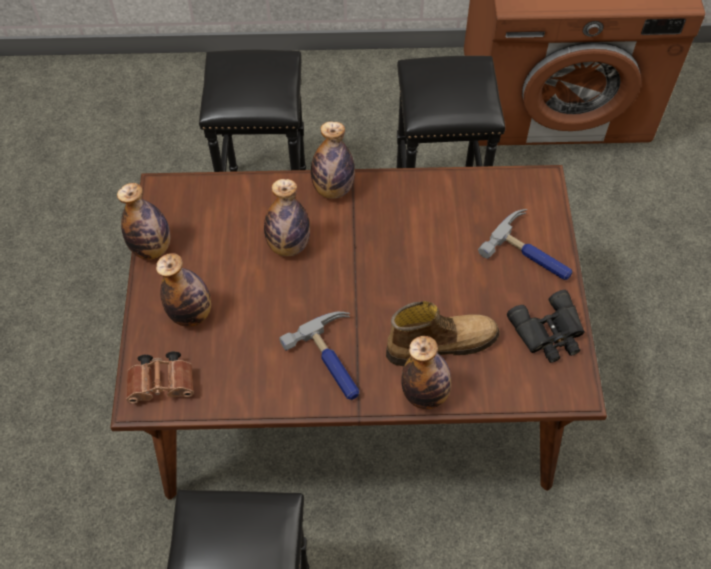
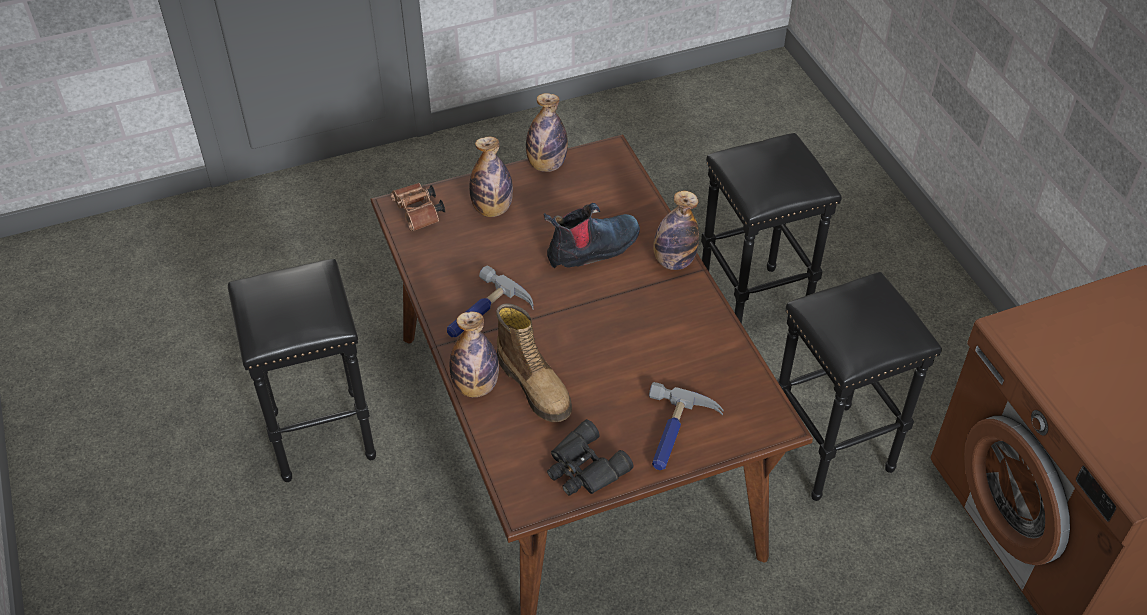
camera: 70 degrees right, 10 degrees down
bottle [264,179,310,256] -> boot [544,203,640,268]

